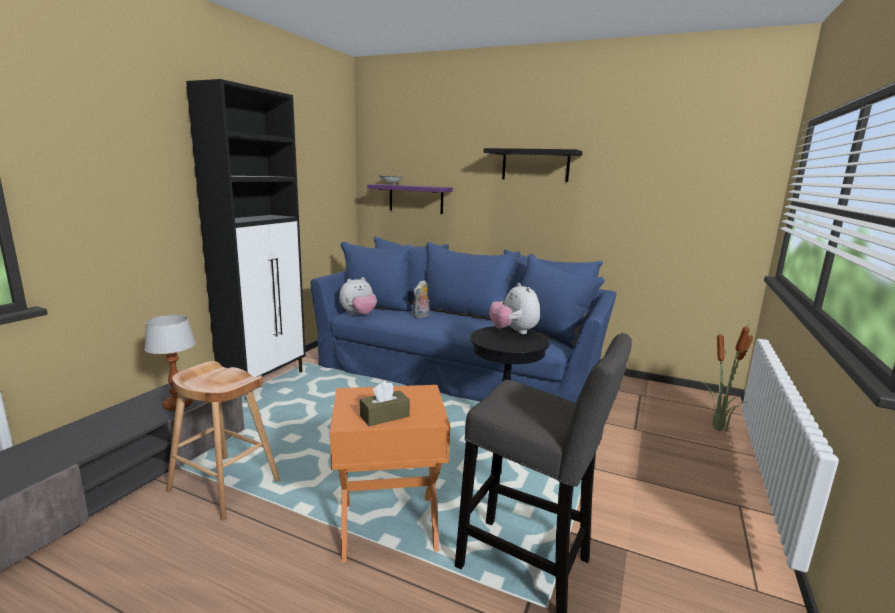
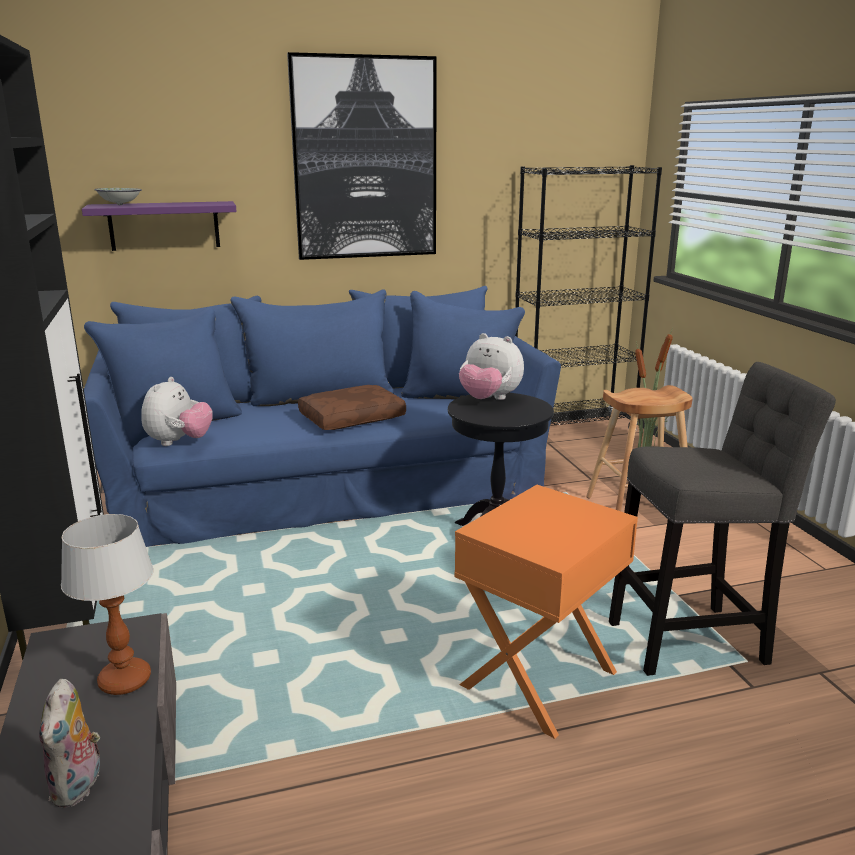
camera: 40 degrees left, 5 degrees up
brown stool [166,361,280,520] -> brown stool moved to [586,385,693,511]
brown tissue box [360,381,410,426] -> none
plush toy [413,280,430,318] -> plush toy moved to [39,679,100,808]
black shelf [483,148,583,182] -> picture [287,52,437,260]
none -> brown pillow [298,385,406,430]
none -> black bookcase [515,165,662,428]

